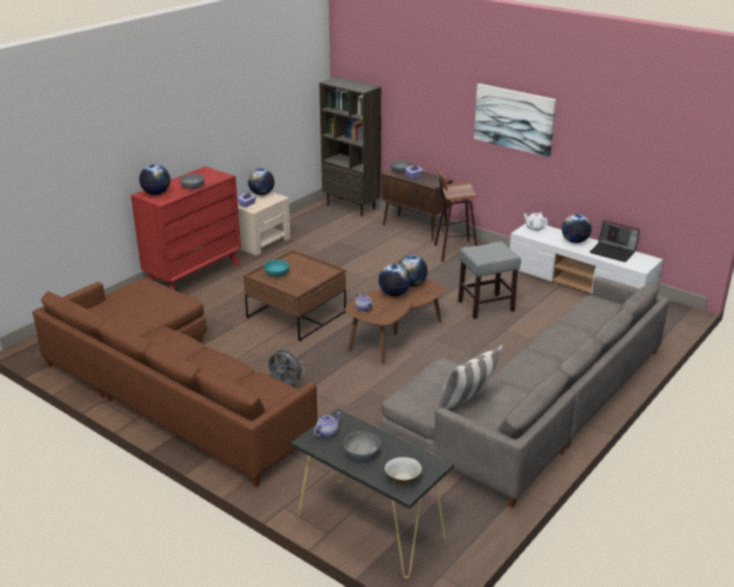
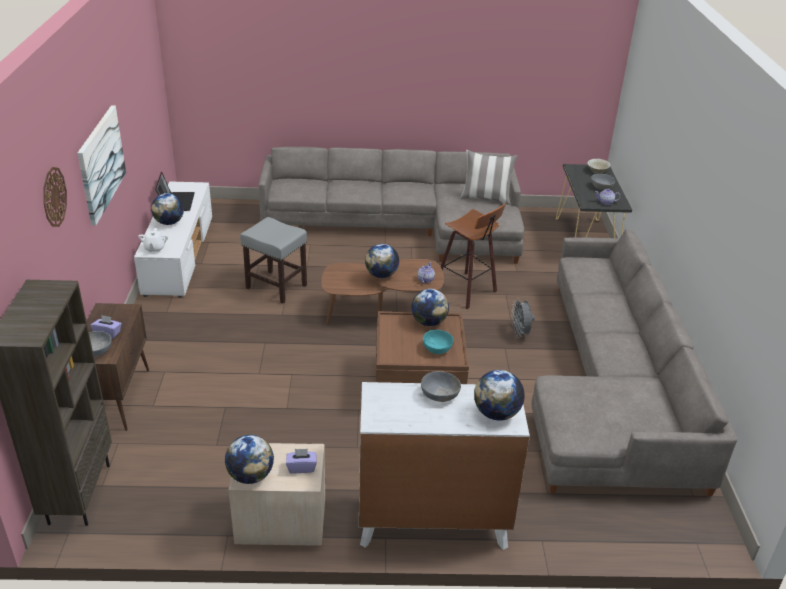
camera: 130 degrees left, 5 degrees up
brown sofa [32,278,318,487] -> grey sofa [531,229,737,496]
red dresser [131,166,241,290] -> white dresser [359,382,530,550]
globe [398,255,428,287] -> globe moved to [411,289,449,326]
stool [434,166,478,262] -> stool moved to [440,204,506,309]
none -> wall clock [44,167,67,227]

